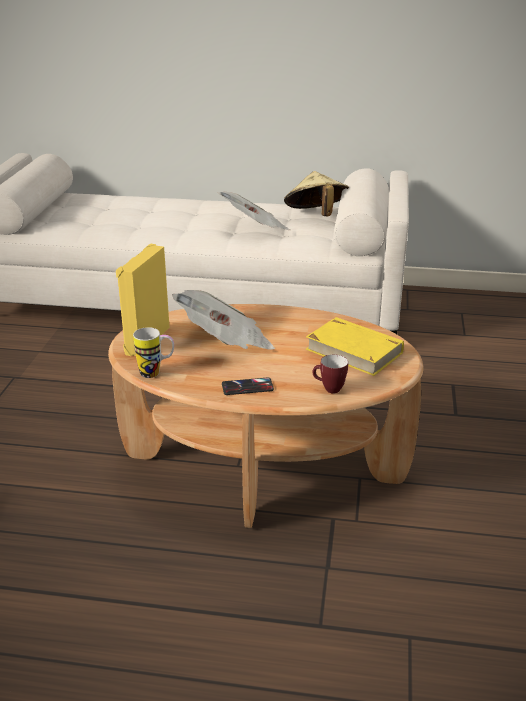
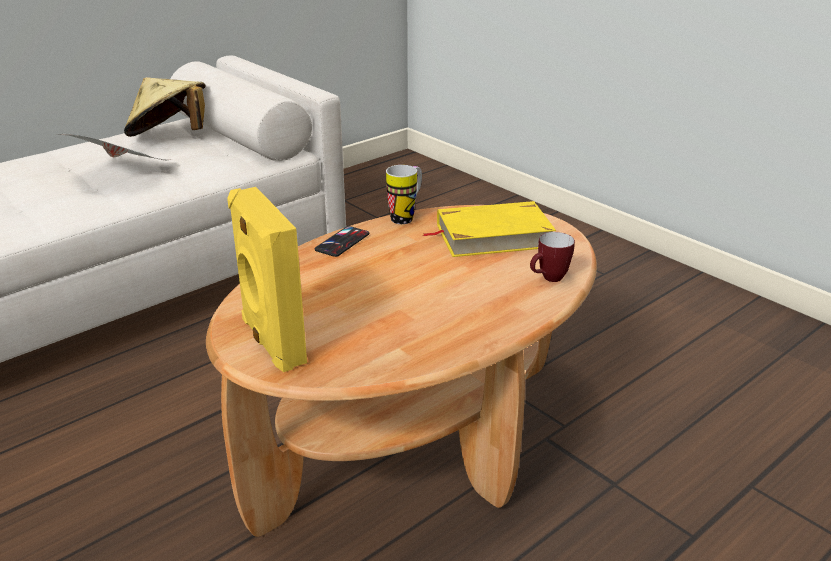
camera: 50 degrees left, 0 degrees up
mug [133,327,174,378] -> mug moved to [386,165,422,224]
newspaper [172,290,275,350] -> none
phone [222,377,274,395] -> phone moved to [315,226,369,257]

